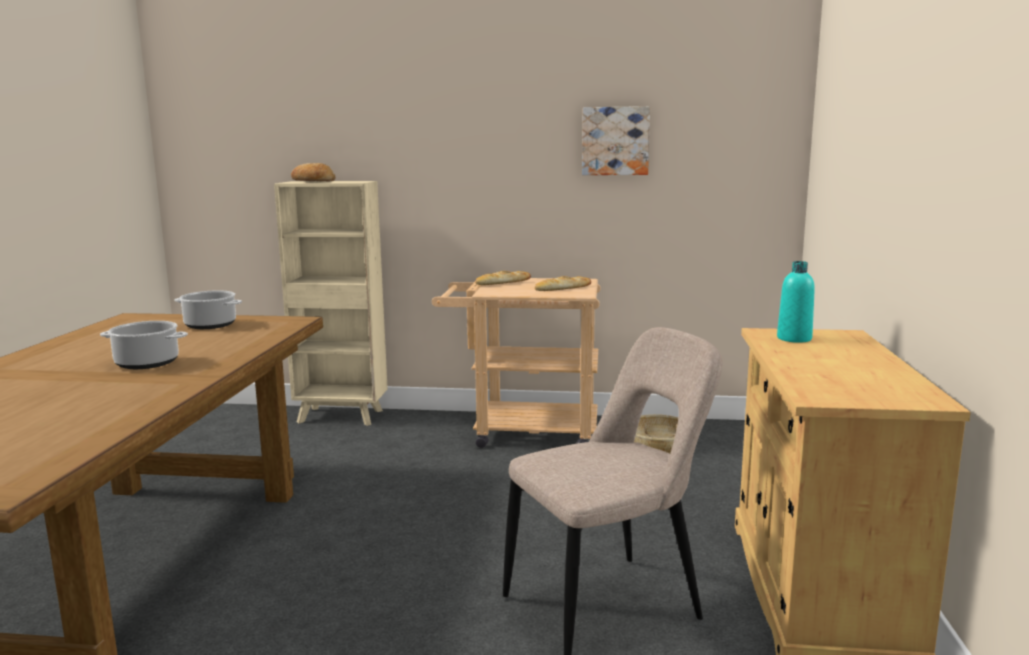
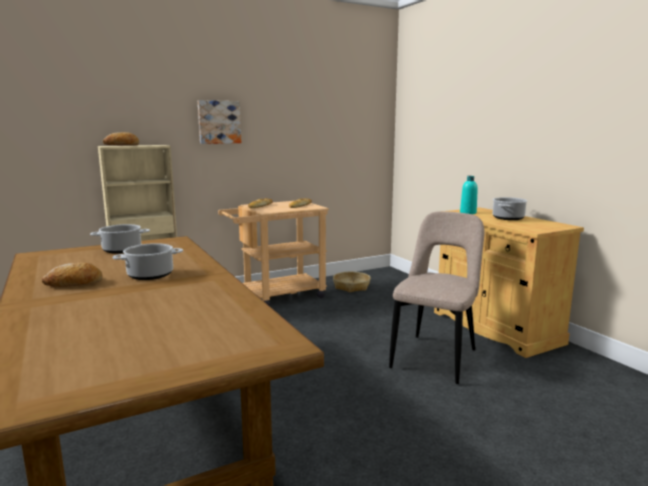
camera: 35 degrees left, 0 degrees up
picture [582,106,650,175] -> picture moved to [198,100,241,144]
none -> bread [42,262,103,287]
none -> cooking pot [493,197,527,220]

